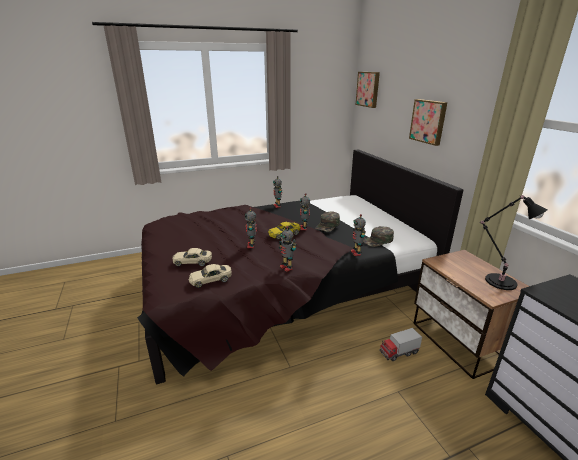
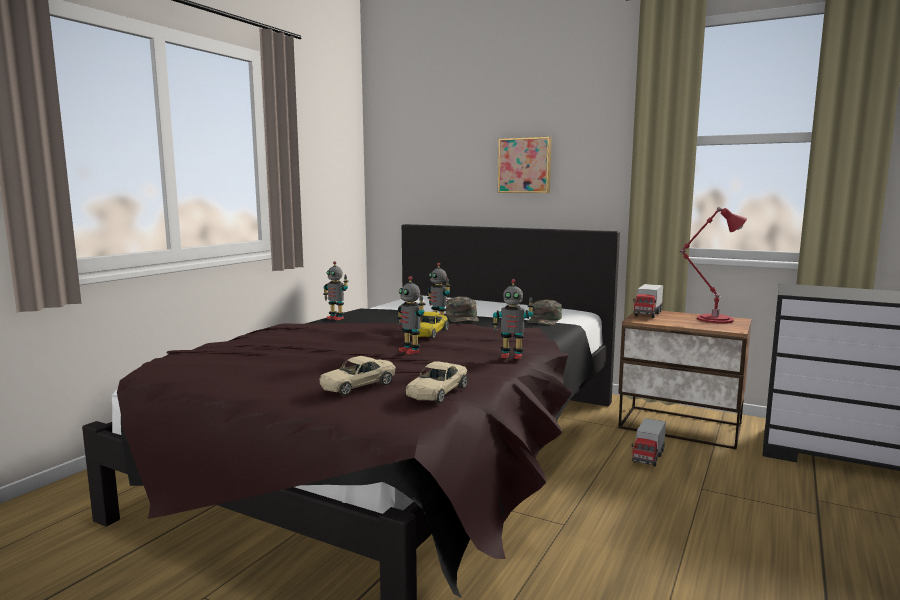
camera: 40 degrees left, 15 degrees down
toy robot [351,214,366,256] -> none
picture [356,72,380,108] -> none
black table lamp [479,195,548,290] -> red table lamp [680,207,747,324]
none -> toy truck [633,284,663,318]

